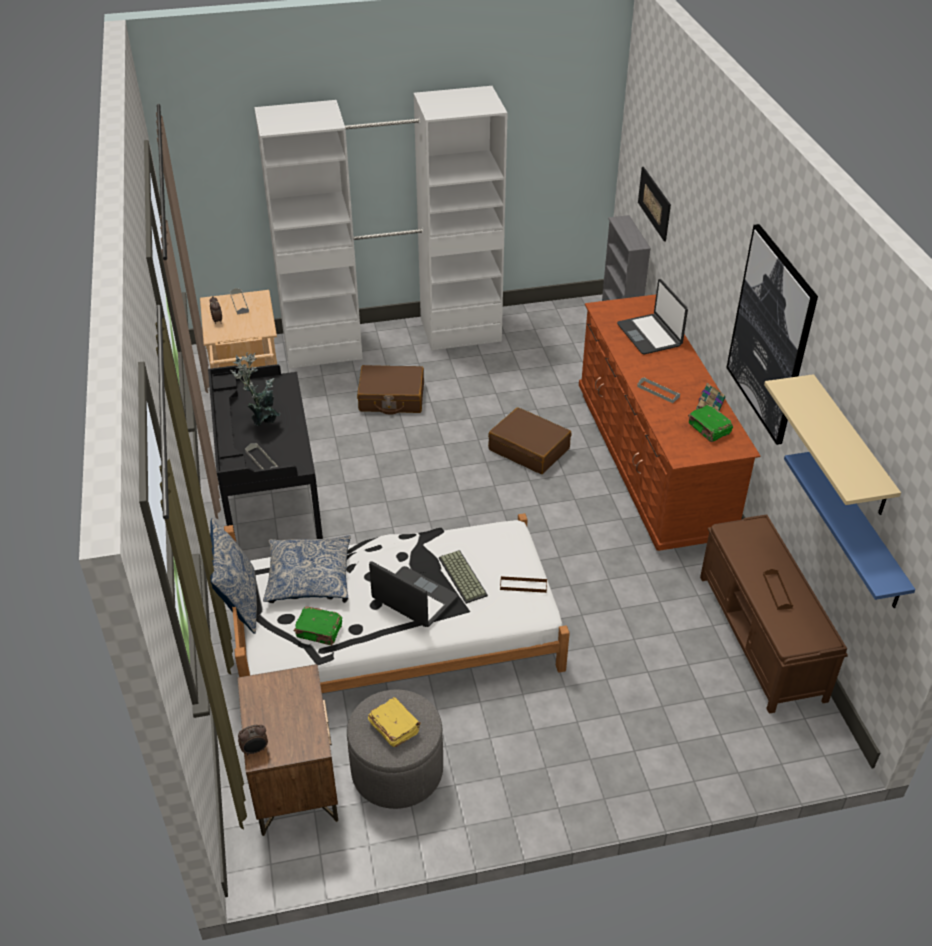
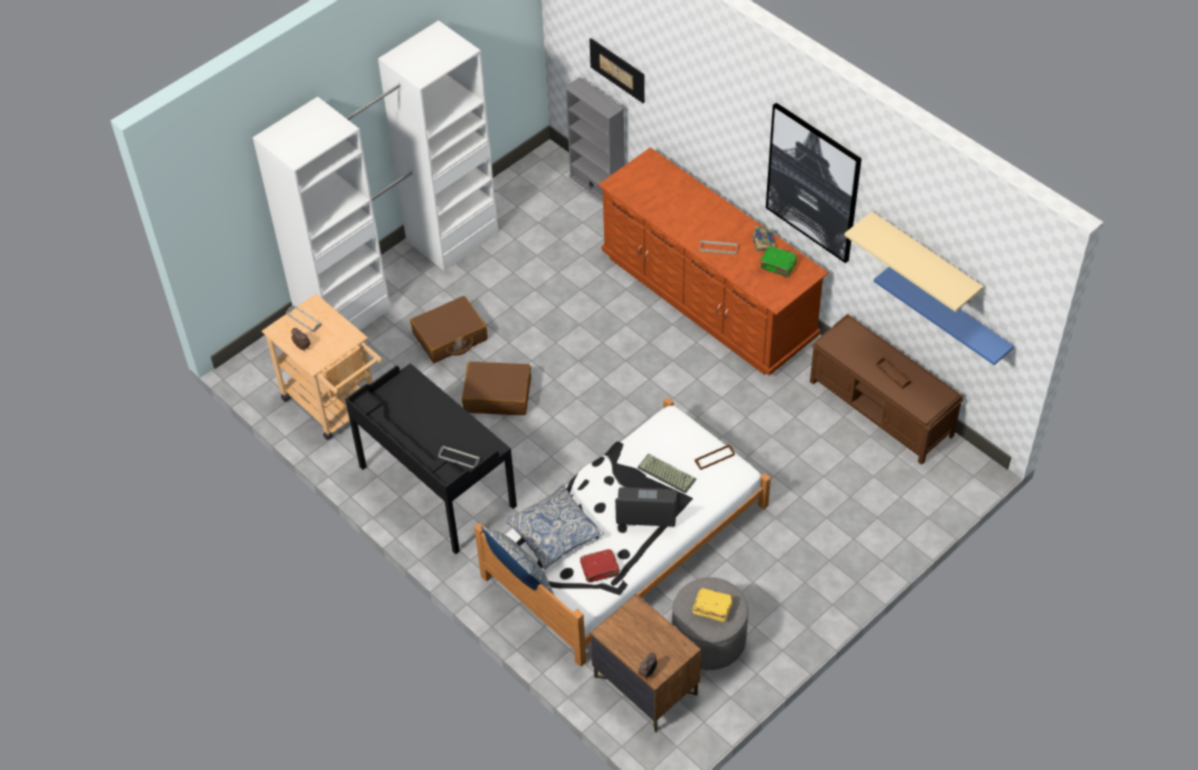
camera: 30 degrees left, 10 degrees up
potted plant [230,352,281,426] -> none
green book [294,606,342,646] -> red book [580,549,620,582]
brown suitcase [488,407,572,474] -> brown suitcase moved to [462,362,531,415]
laptop [617,279,688,355] -> none

